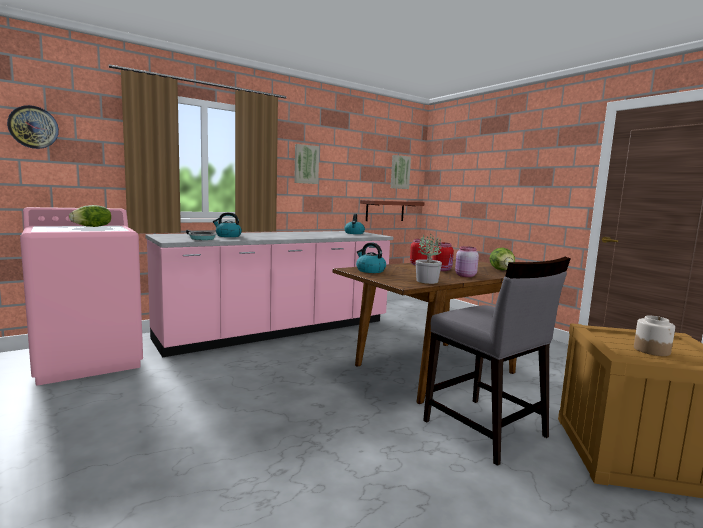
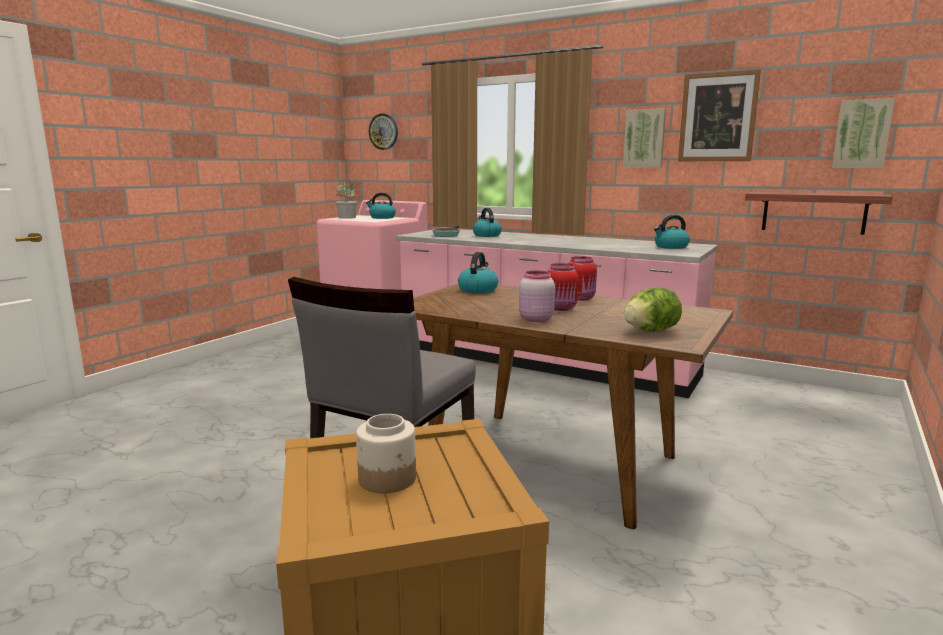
camera: 65 degrees right, 5 degrees up
lettuce [69,205,111,227] -> kettle [366,193,396,219]
potted plant [415,234,442,284] -> potted plant moved to [336,181,357,219]
none -> picture [678,69,761,161]

